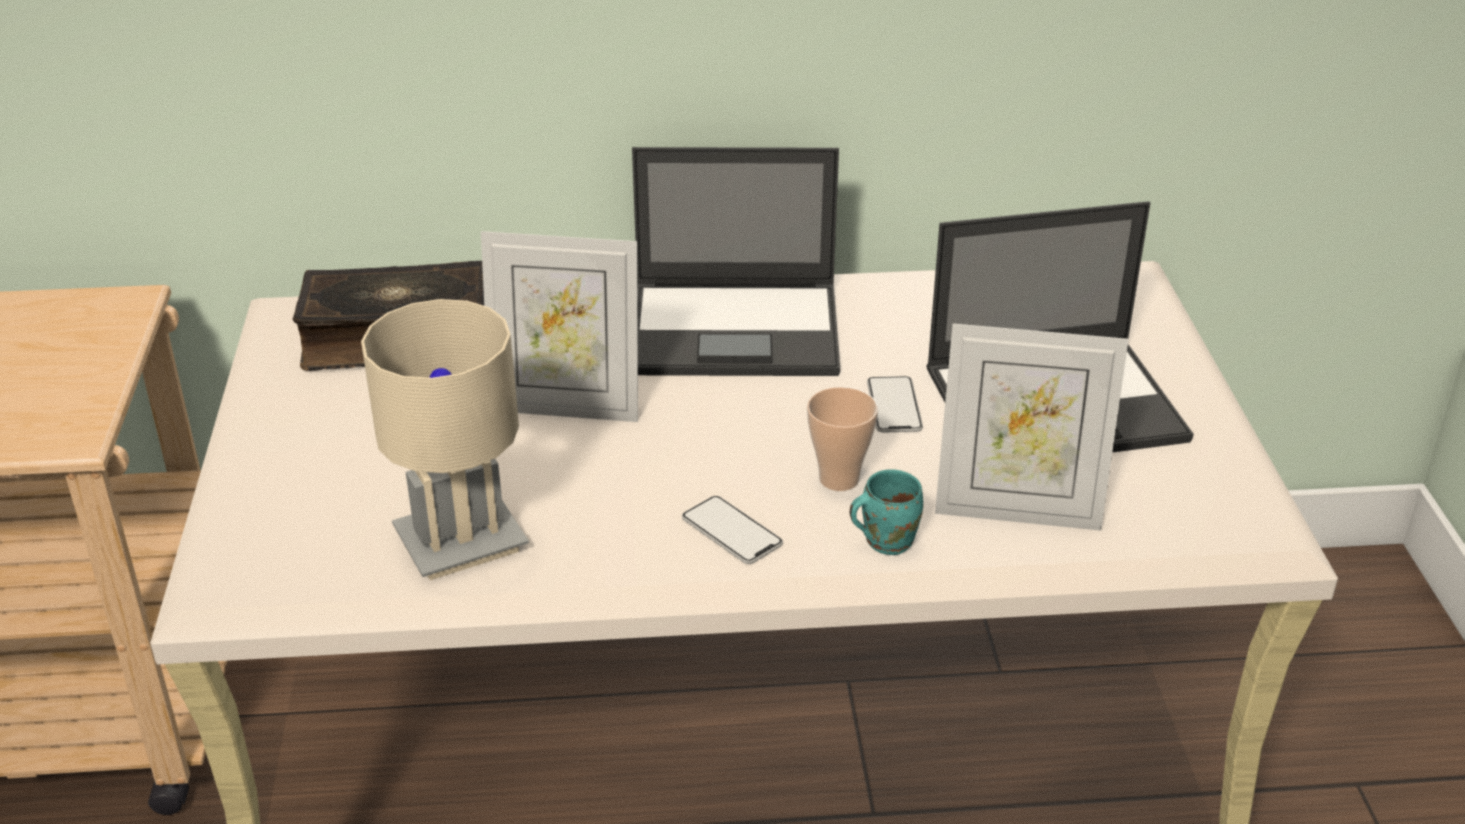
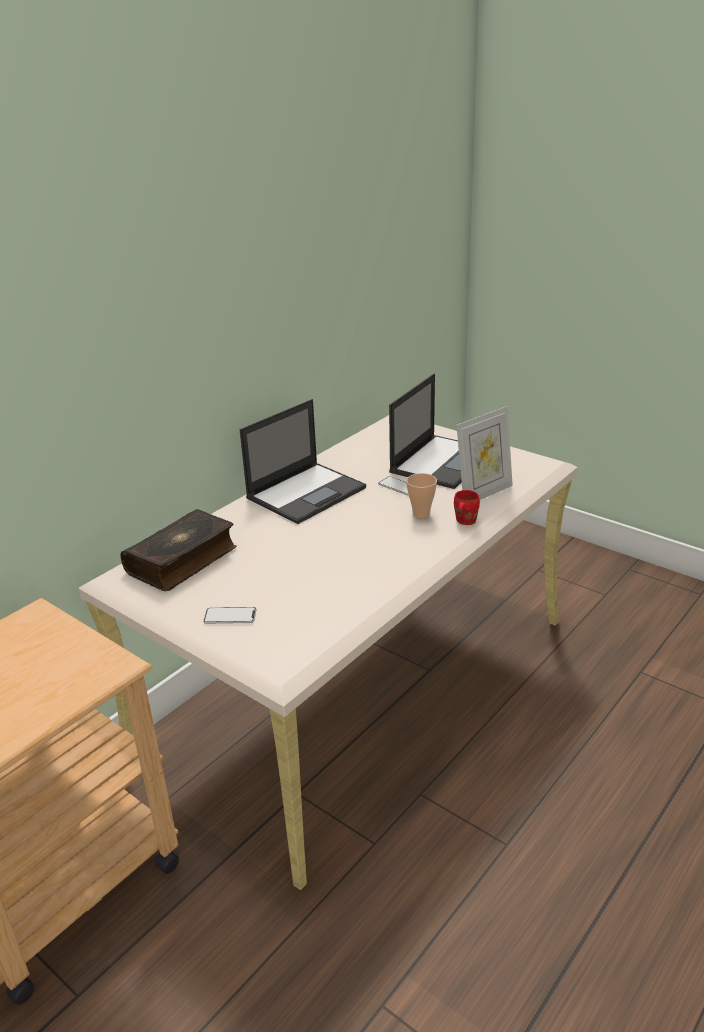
camera: 45 degrees left, 5 degrees down
beige table lamp [361,299,529,580] -> none
picture frame [481,231,638,422] -> none
phone [682,496,783,564] -> phone moved to [203,607,256,624]
turquoise mug [850,469,923,555] -> red mug [454,490,480,525]

